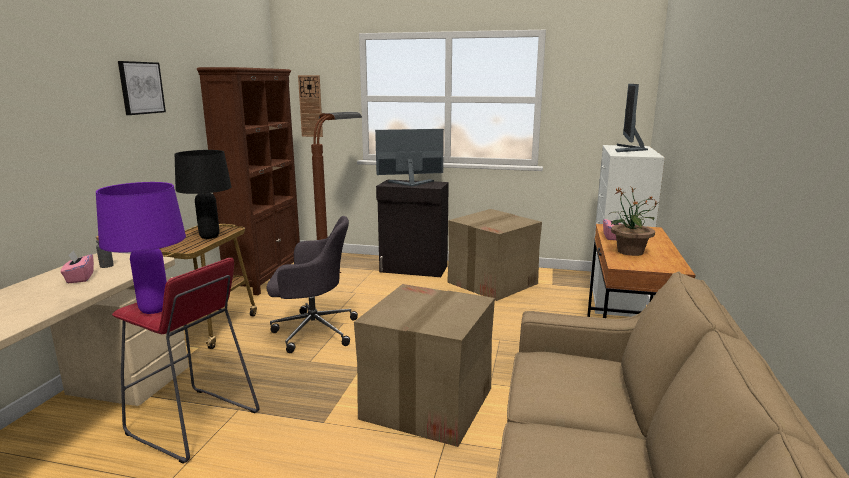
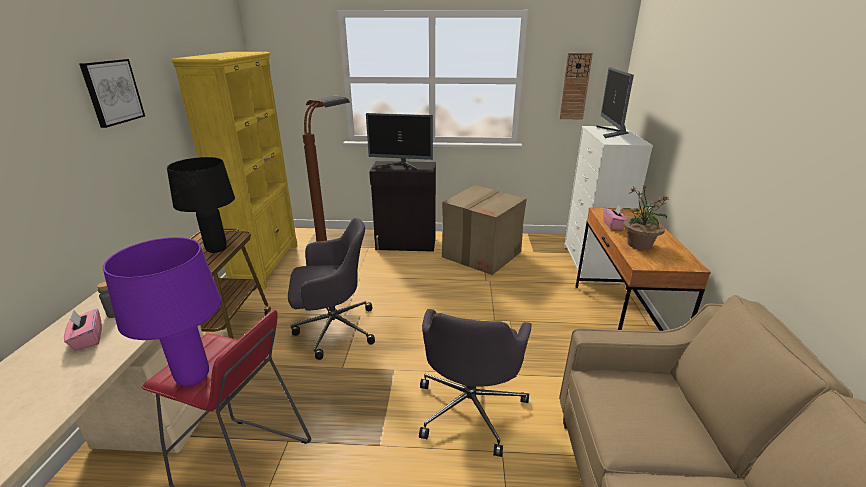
camera: 10 degrees left, 10 degrees up
brown bookcase [197,67,300,295] -> yellow bookcase [171,52,298,289]
wall clock [298,75,323,137] -> wall clock moved to [559,53,593,119]
cardboard box [354,284,495,447] -> grey office chair [419,309,532,457]
monitor [375,129,444,186] -> monitor turned 150 degrees counterclockwise [366,113,433,170]

